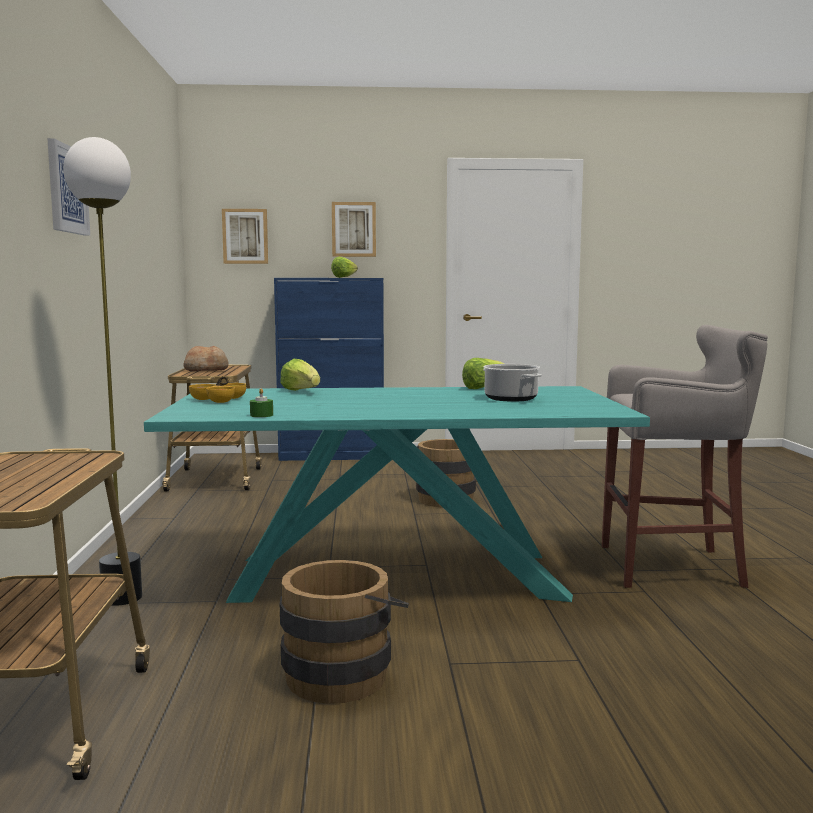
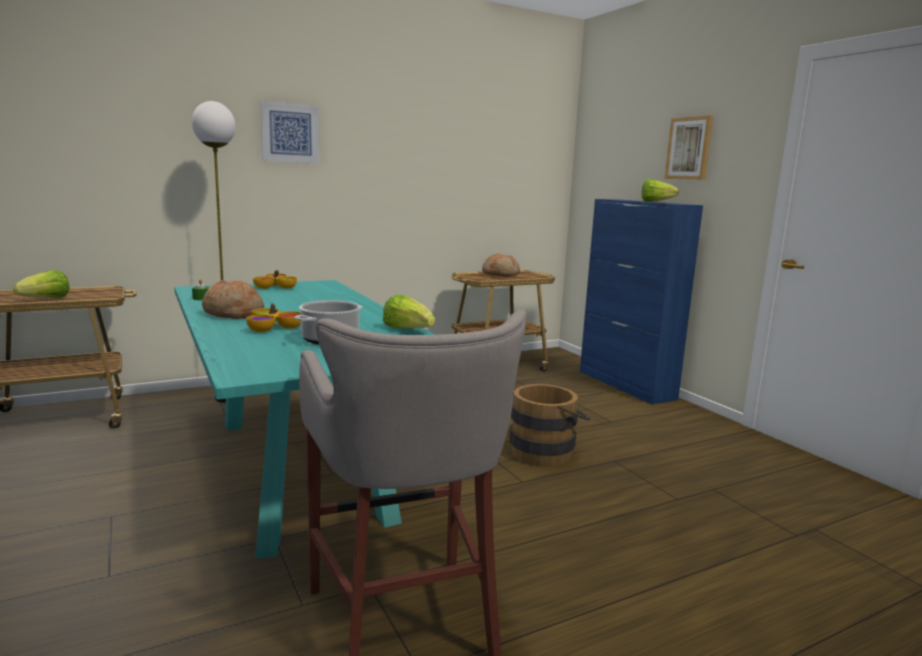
camera: 65 degrees right, 5 degrees up
picture [222,209,268,264] -> none
lettuce [280,359,320,391] -> lettuce moved to [13,270,69,298]
brown bucket [280,560,409,704] -> none
none -> bread [202,280,264,319]
none -> bowl [246,303,301,332]

